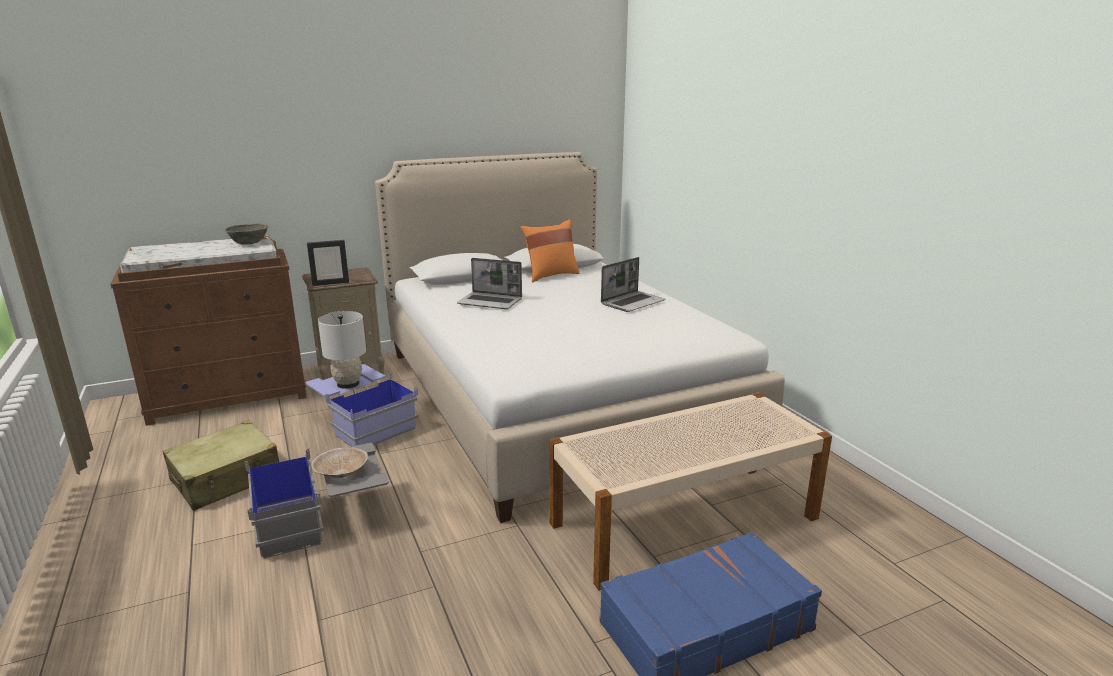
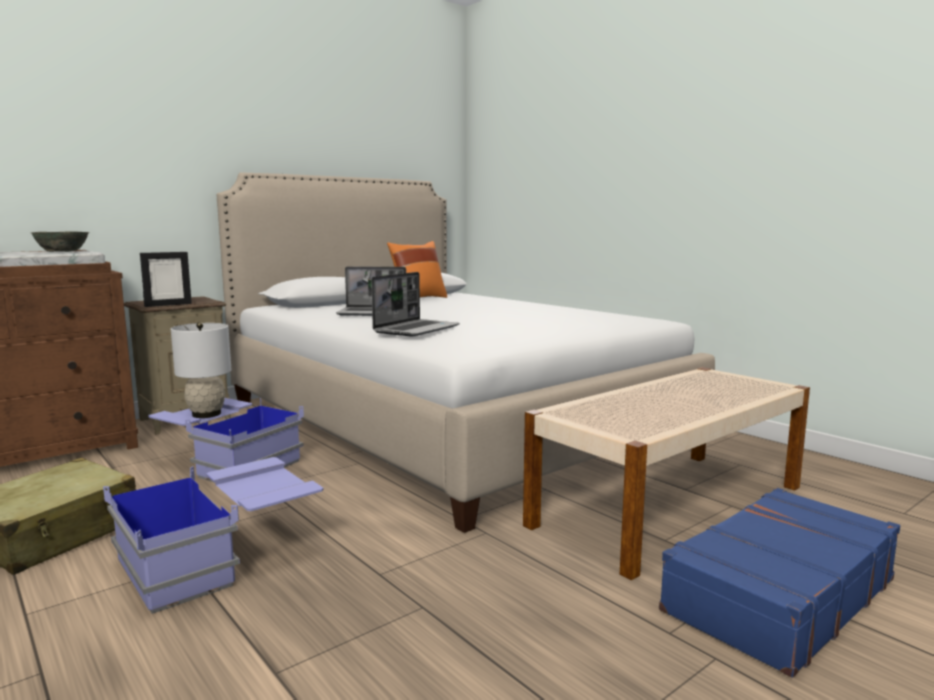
camera: 15 degrees left, 10 degrees down
grey storage box [244,443,389,559] -> blue storage box [103,457,323,614]
beige bowl [311,447,368,478] -> none
laptop [601,257,665,312] -> laptop moved to [371,272,460,337]

